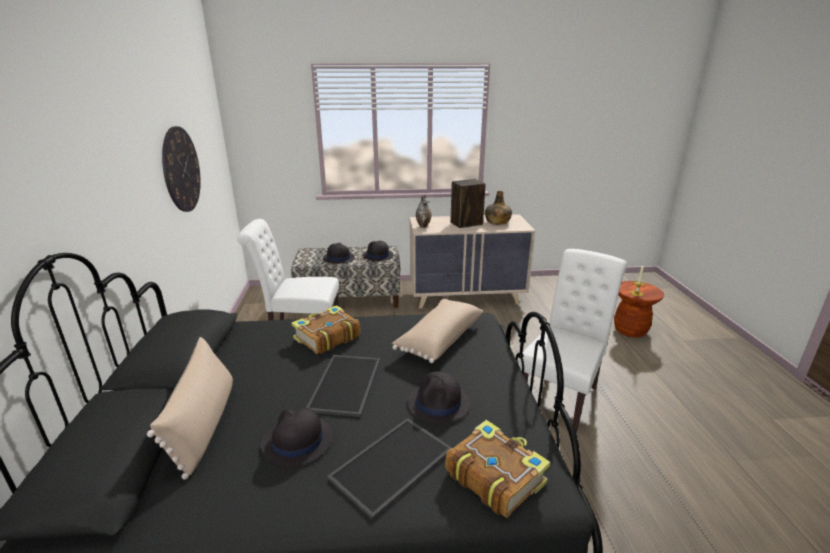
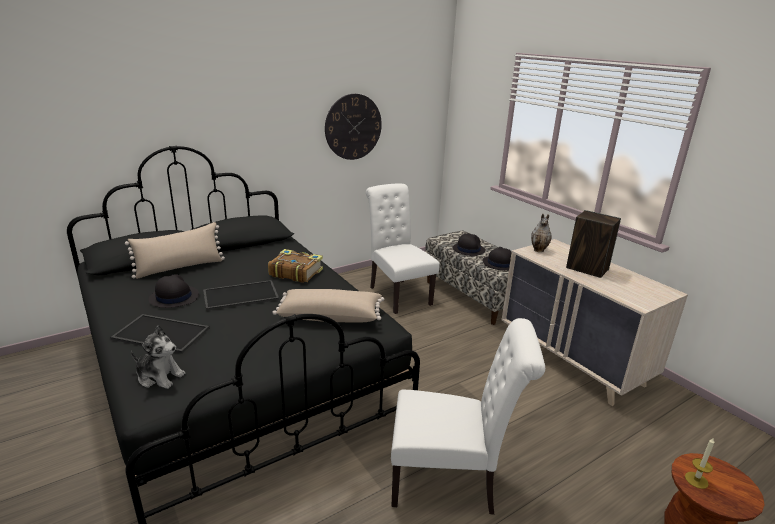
camera: 60 degrees right, 0 degrees up
black hat [407,371,470,423] -> none
book [446,420,550,518] -> plush toy [131,325,186,389]
green bottle [485,191,512,225] -> none

